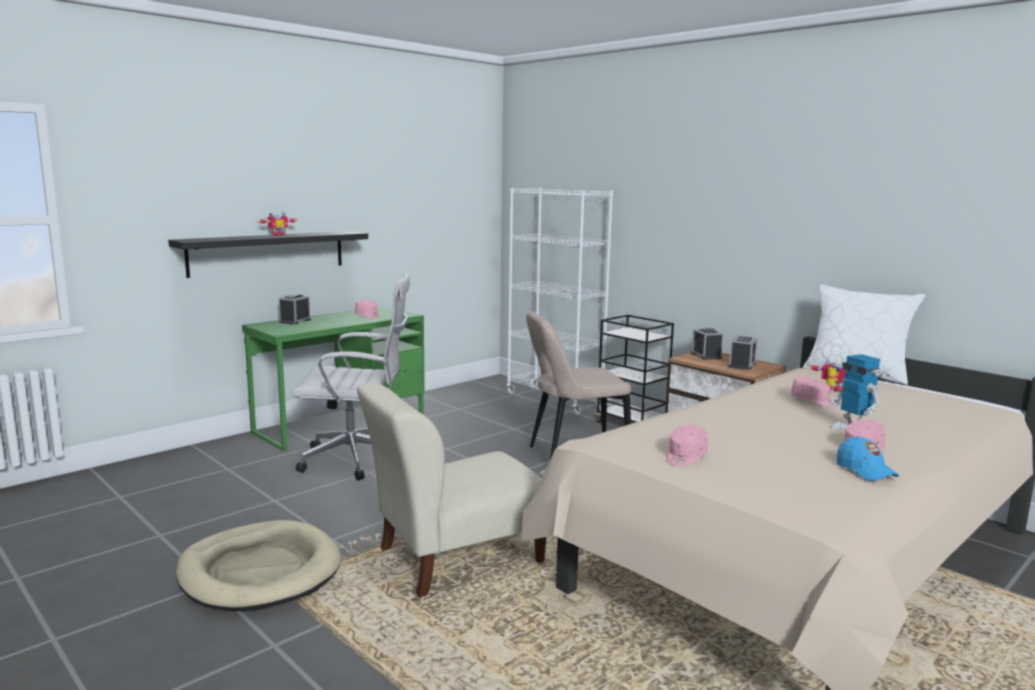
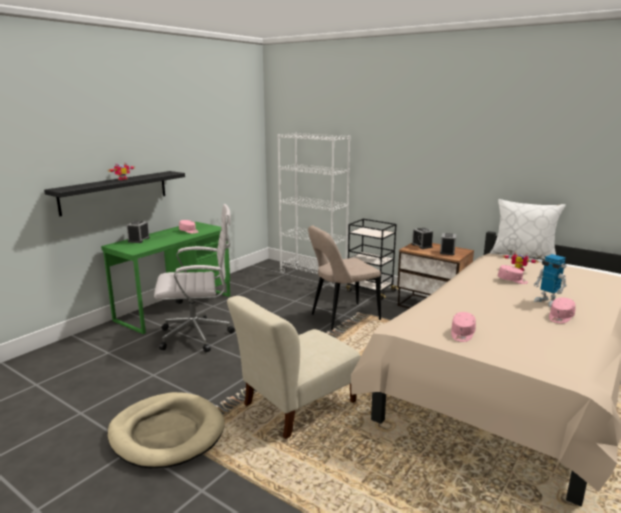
camera: 10 degrees left, 5 degrees up
blue cap [837,436,899,481] -> none

